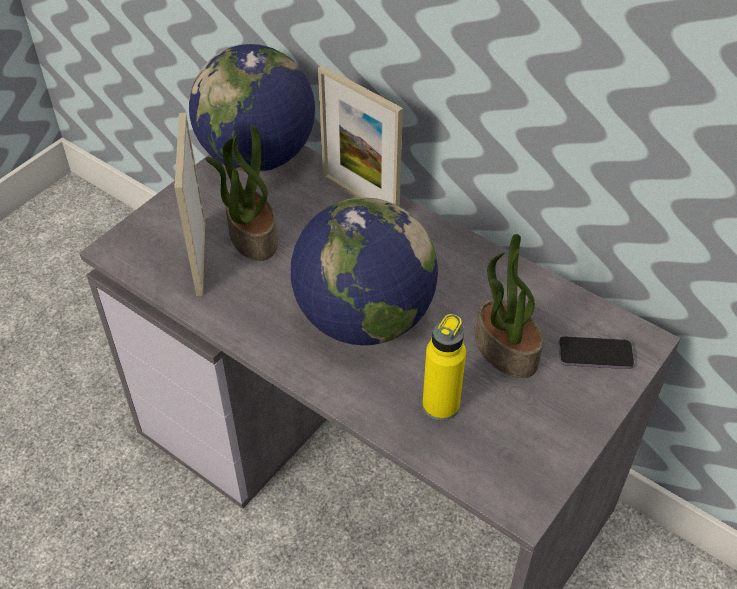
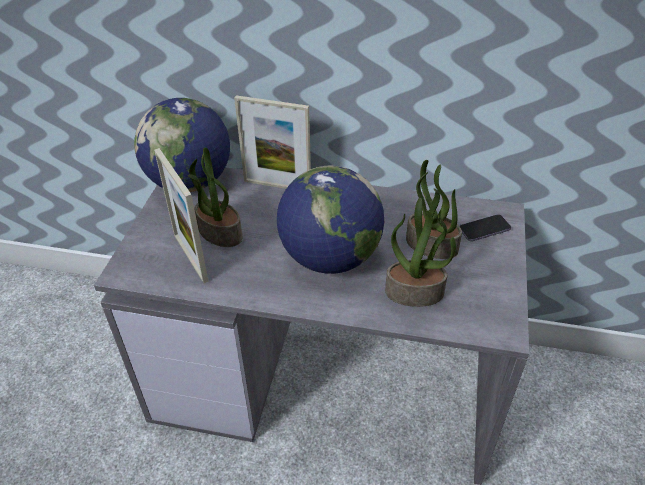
camera: 25 degrees left, 5 degrees down
yellow bottle [422,314,466,421] -> potted plant [385,198,456,307]

